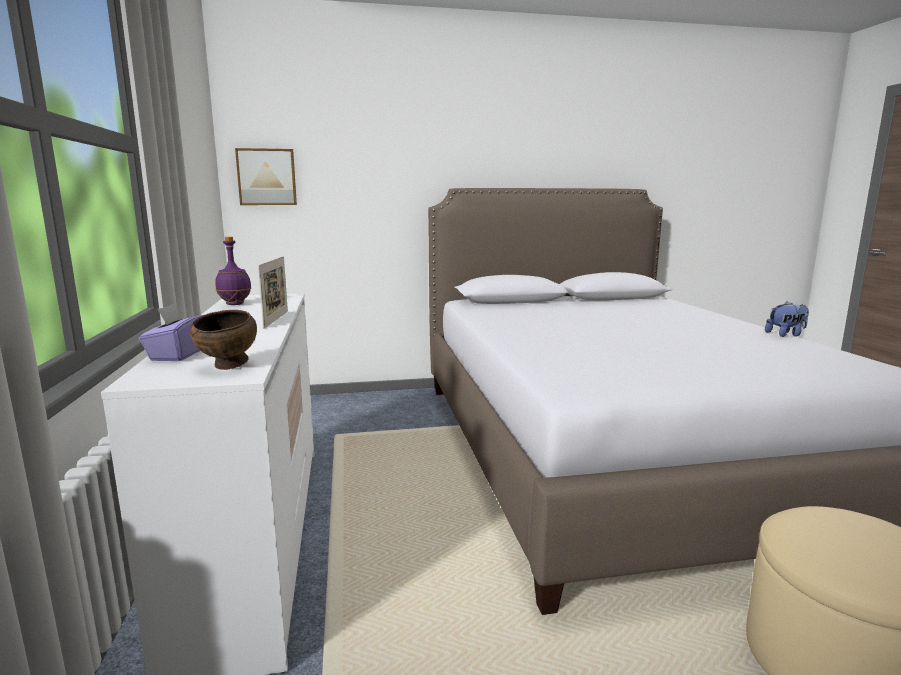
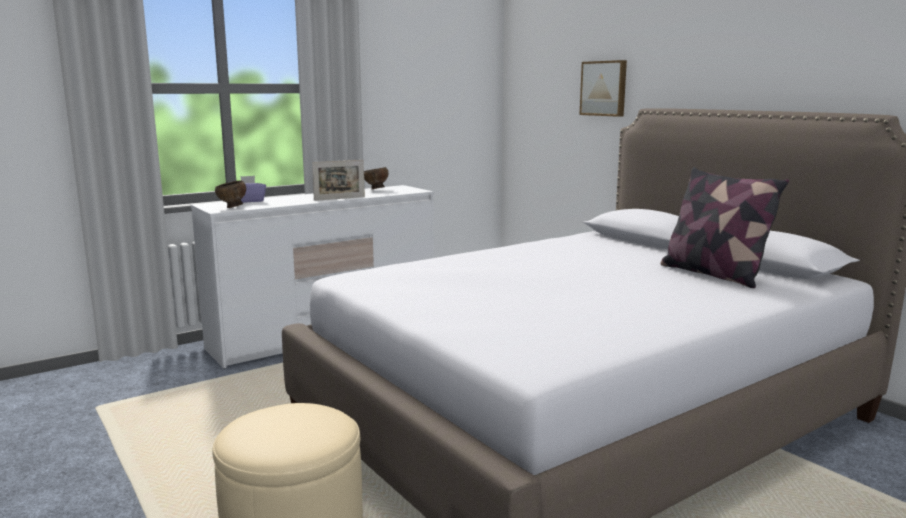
camera: 65 degrees right, 0 degrees up
purple bottle [215,237,251,305] -> brown bowl [364,167,388,189]
picture [235,148,297,205] -> picture moved to [580,60,627,117]
plush toy [765,301,809,337] -> none
none -> pillow [660,167,789,288]

